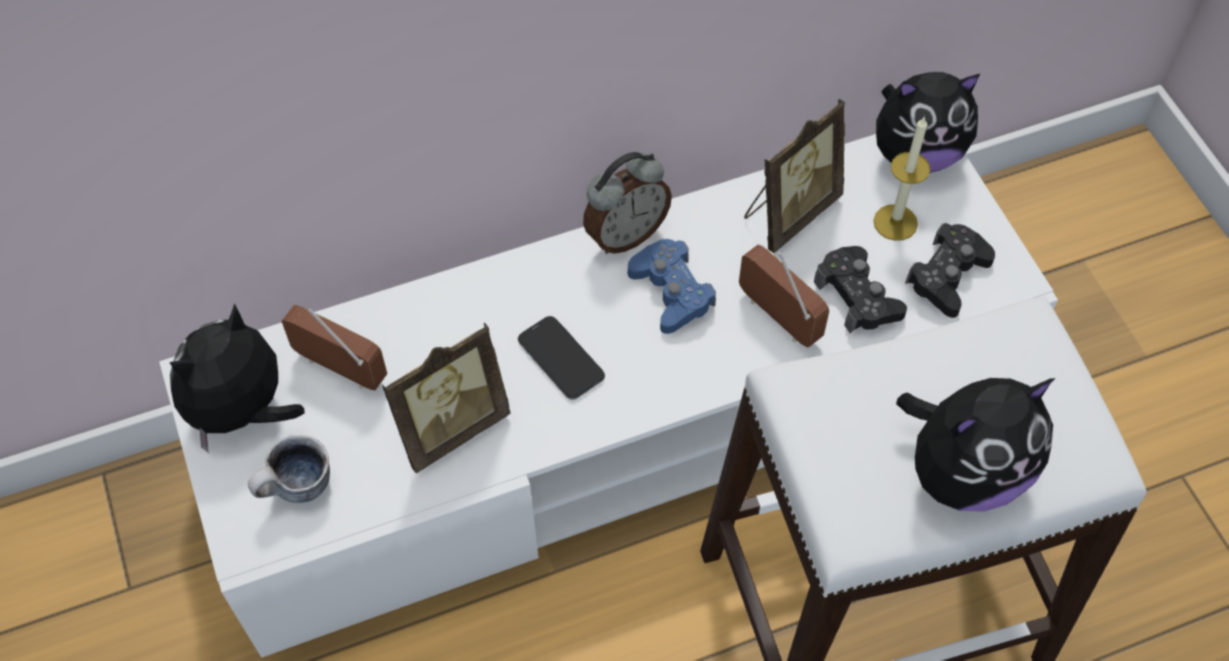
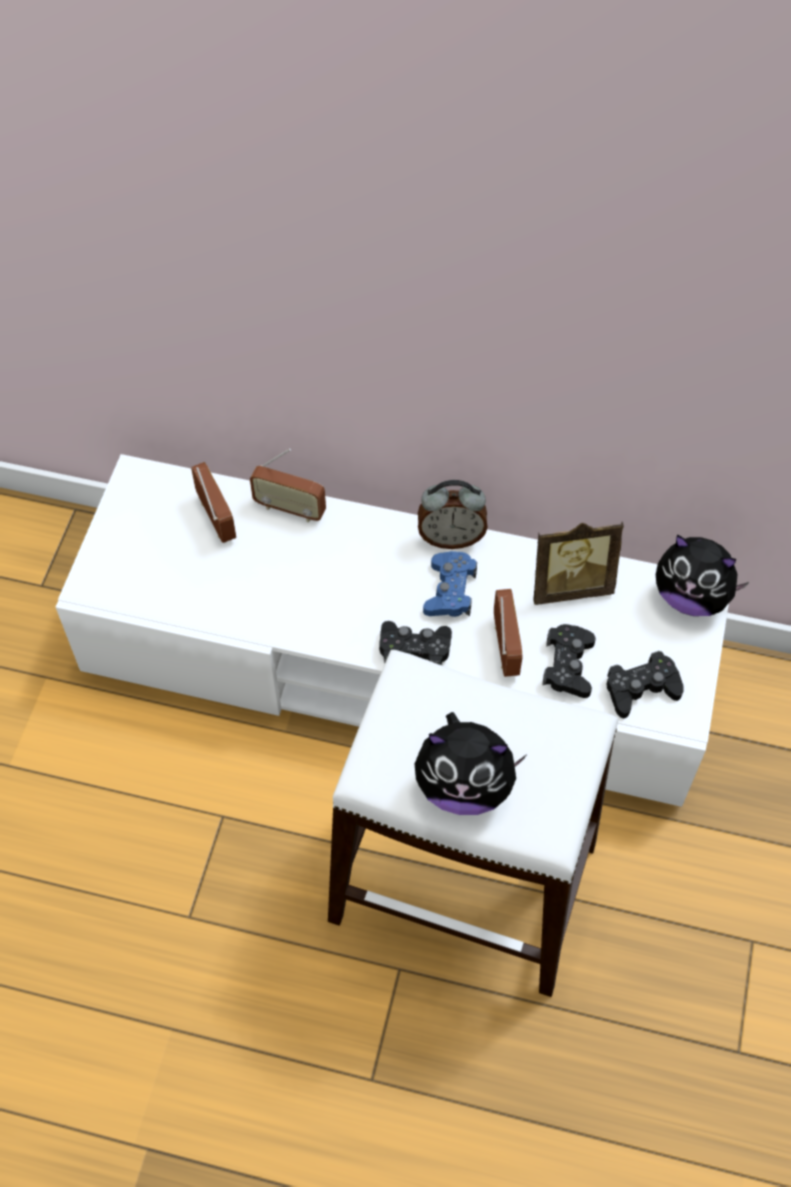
camera: 35 degrees right, 0 degrees up
plush toy [169,303,305,453] -> none
mug [248,435,330,503] -> none
picture frame [382,323,511,473] -> none
phone [518,316,605,400] -> none
candle [873,116,930,241] -> none
none -> radio [250,449,326,522]
none -> black game controller [379,621,452,665]

